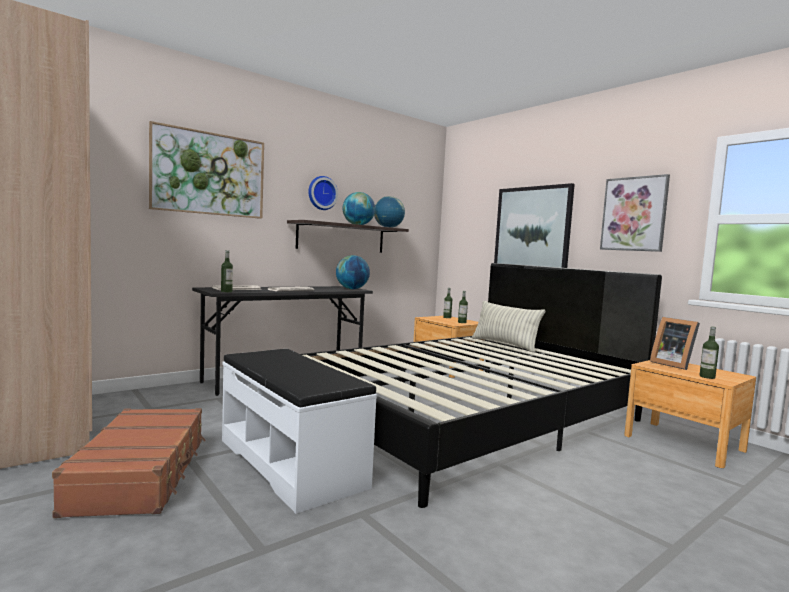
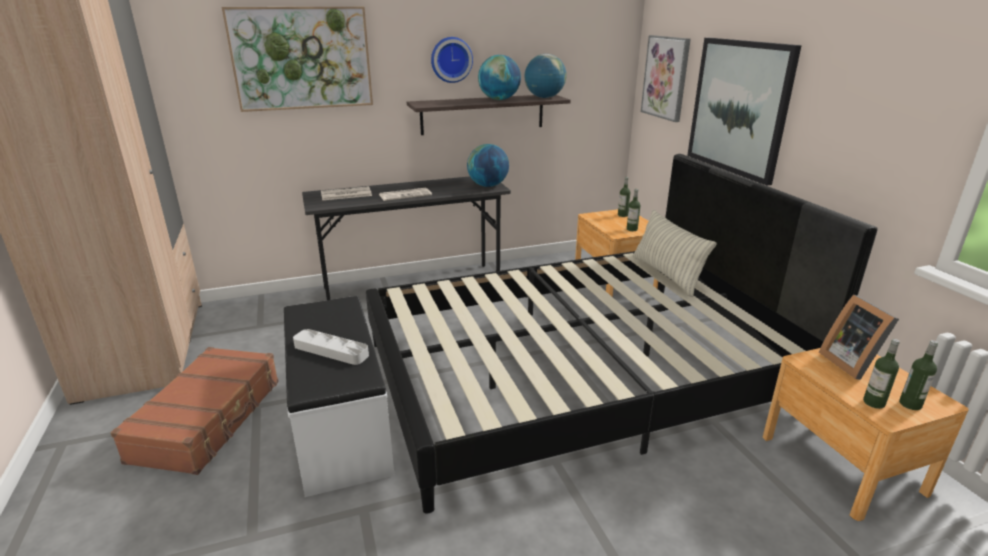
camera: 20 degrees right, 20 degrees up
bottle [221,250,233,292] -> bottle moved to [899,340,938,410]
picture [600,174,670,252] -> picture moved to [641,35,691,122]
none -> grey tray [293,329,369,365]

